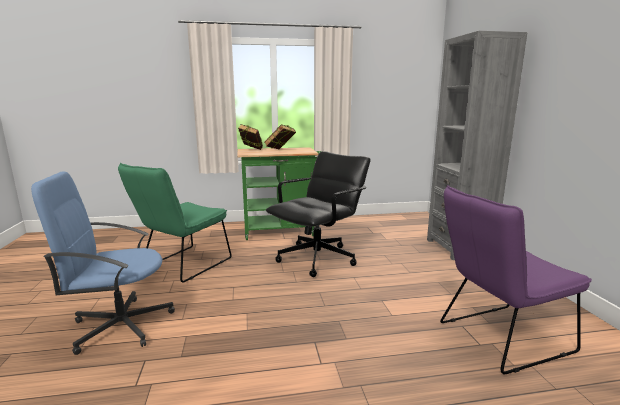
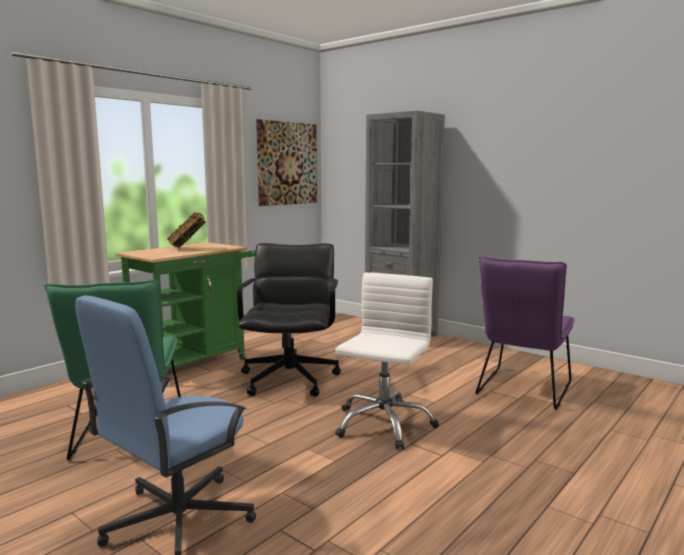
camera: 40 degrees left, 5 degrees down
book [238,124,263,150] -> none
none -> picture [256,119,317,206]
none -> white office chair [335,273,439,449]

